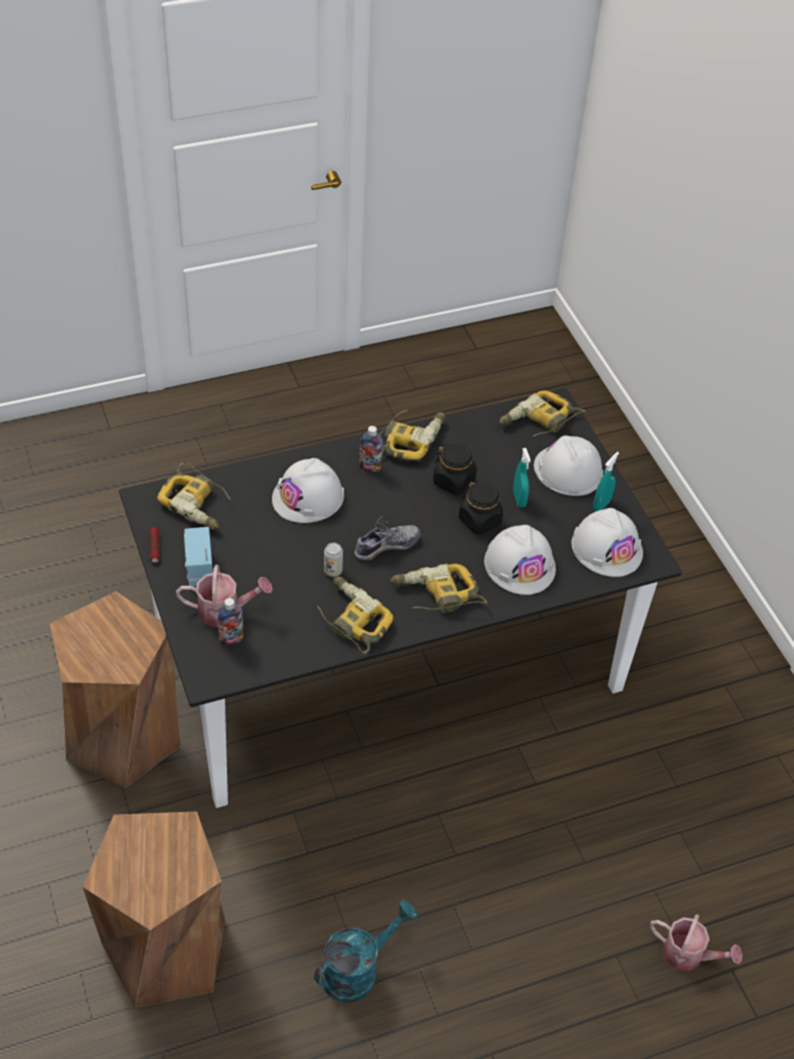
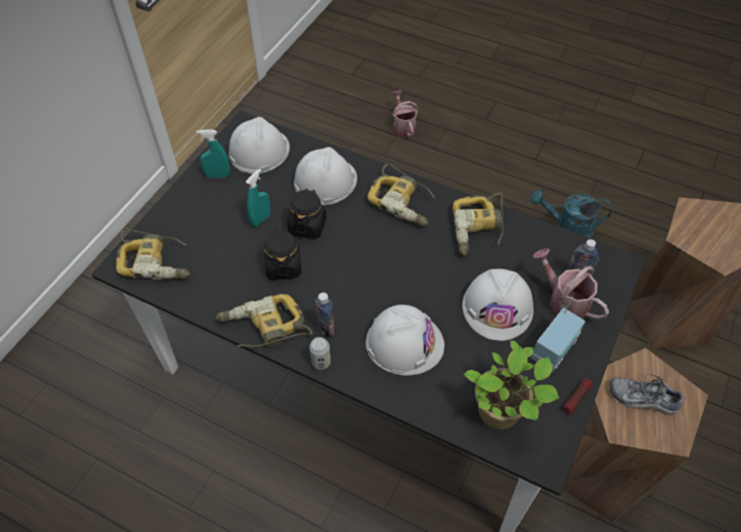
camera: 130 degrees left, 5 degrees up
power drill [157,461,230,530] -> potted plant [464,340,559,429]
can [324,543,343,577] -> can moved to [309,337,331,370]
shoe [355,516,420,561] -> shoe moved to [609,374,686,415]
white hard hat [534,436,603,496] -> white hard hat moved to [462,269,534,341]

